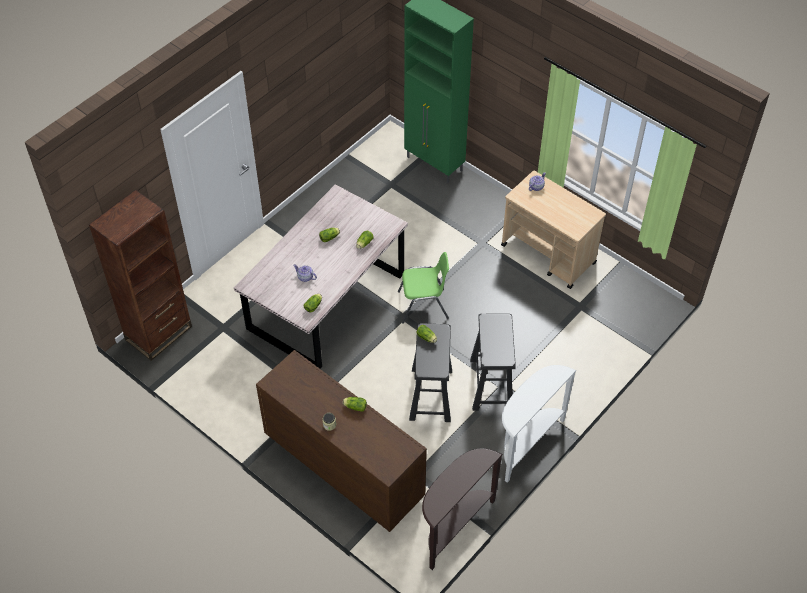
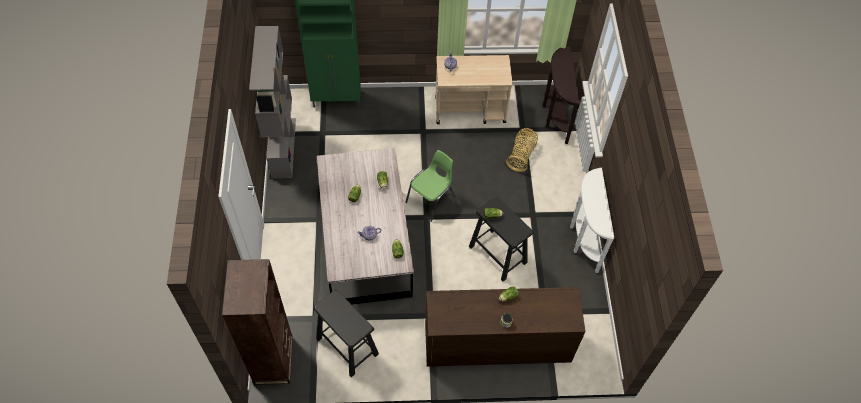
camera: 45 degrees left, 5 degrees up
brown console table [422,448,503,570] -> brown console table moved to [543,46,580,144]
black stool [470,313,516,411] -> black stool moved to [313,290,379,377]
none -> grey bookcase [249,26,296,178]
none -> basket [506,128,538,172]

